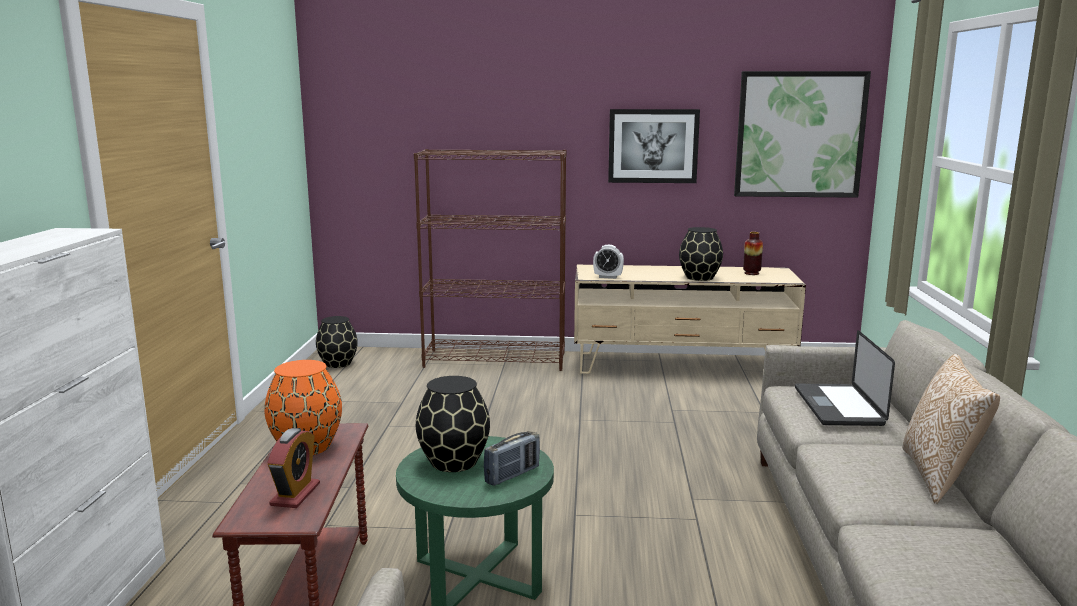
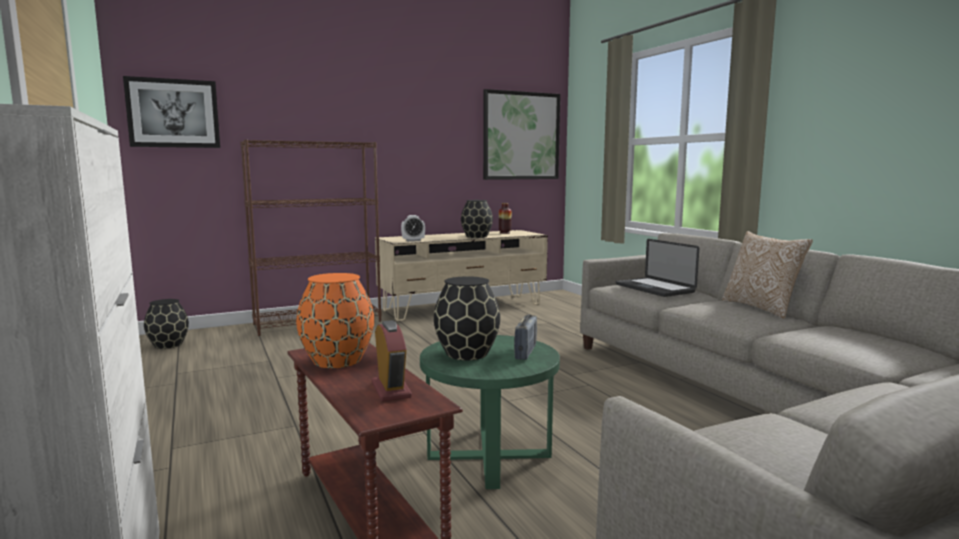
camera: 30 degrees left, 5 degrees down
picture [608,109,700,183] -> picture moved to [123,76,220,148]

